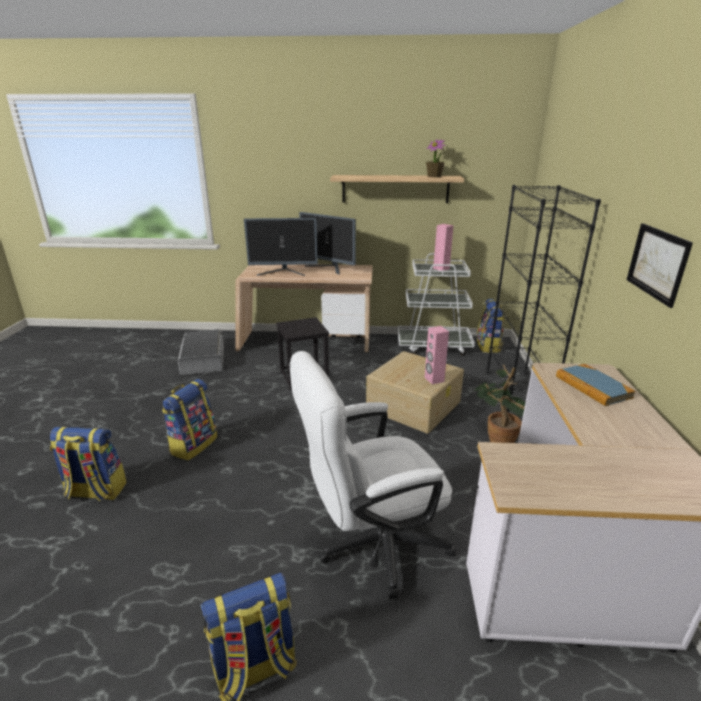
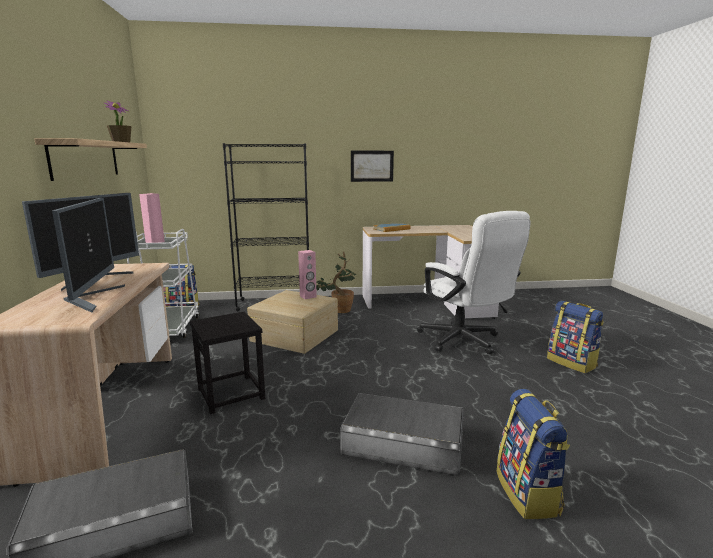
camera: 100 degrees left, 10 degrees down
backpack [162,379,218,461] -> grey storage box [340,393,464,476]

